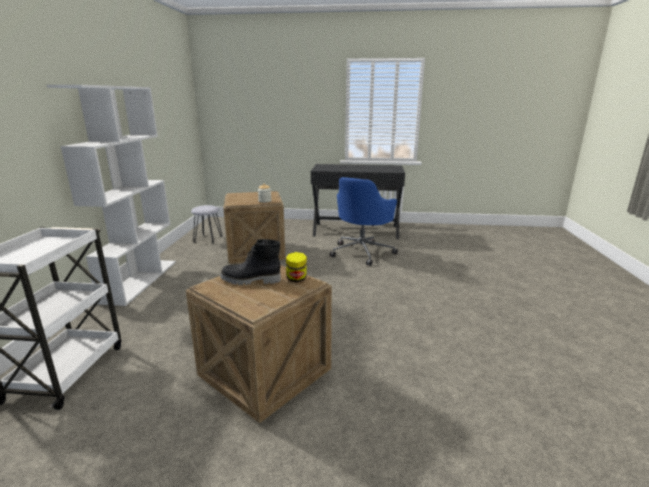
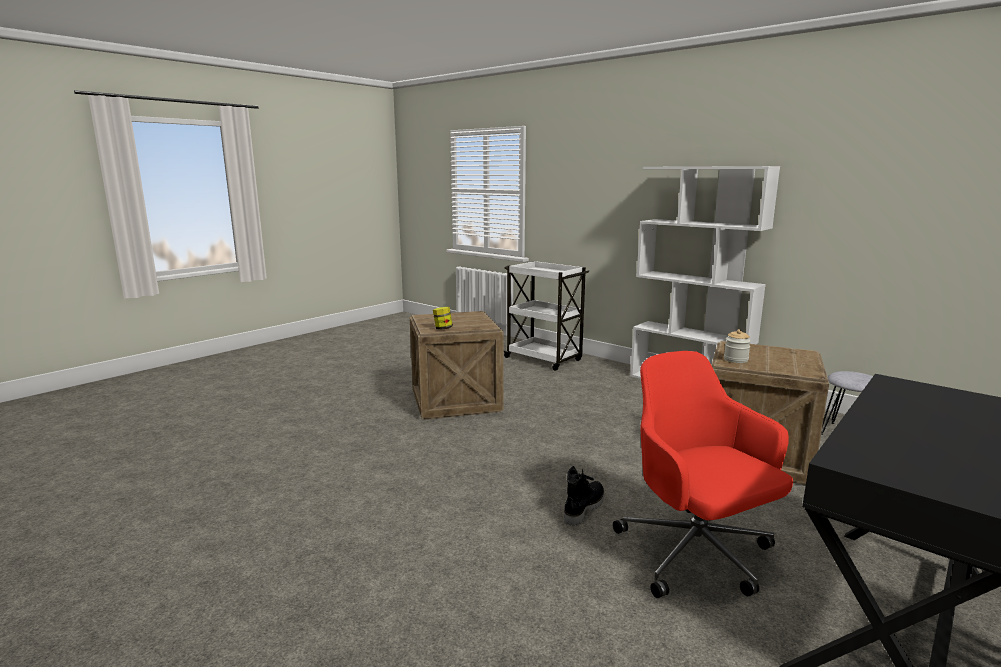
camera: 125 degrees right, 5 degrees down
black boot [220,239,281,285] -> black boot moved to [564,466,604,526]
blue office chair [330,177,398,266] -> red office chair [613,351,793,598]

